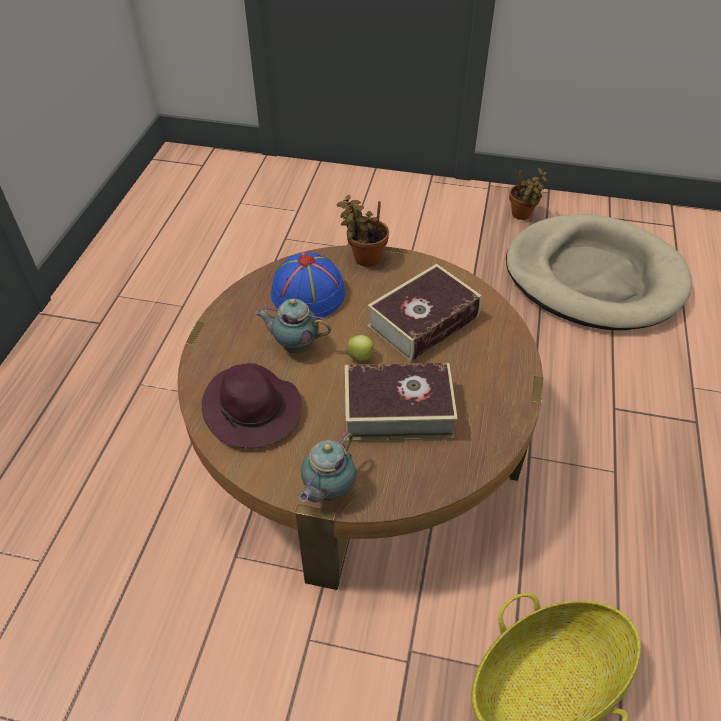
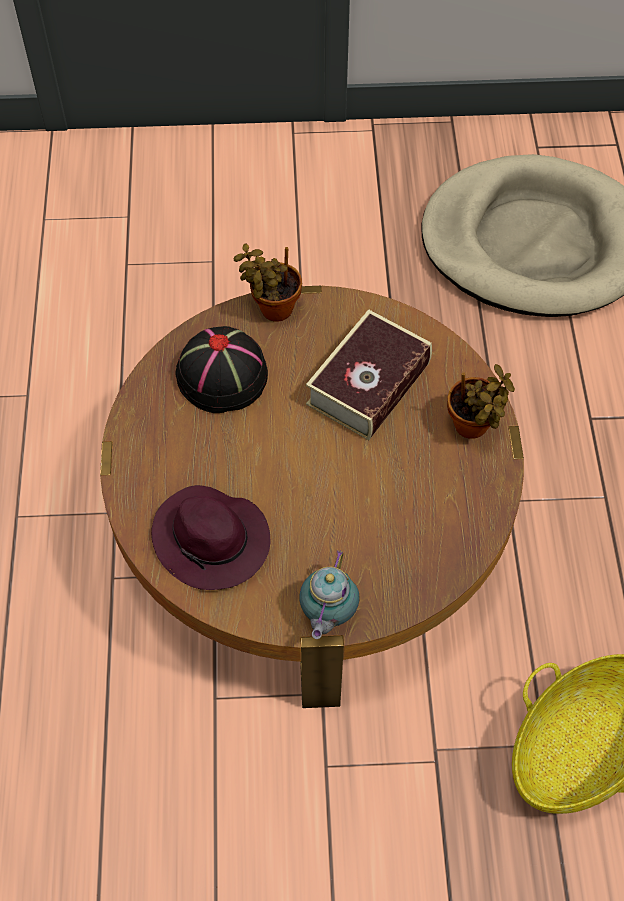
camera: 15 degrees left, 10 degrees up
teapot [255,299,331,353] -> none
blue hat [271,253,345,317] -> black hat [175,326,268,413]
book [345,363,458,442] -> none
apple [346,335,376,361] -> none
potted plant [509,168,547,220] -> potted plant moved to [447,364,515,439]

